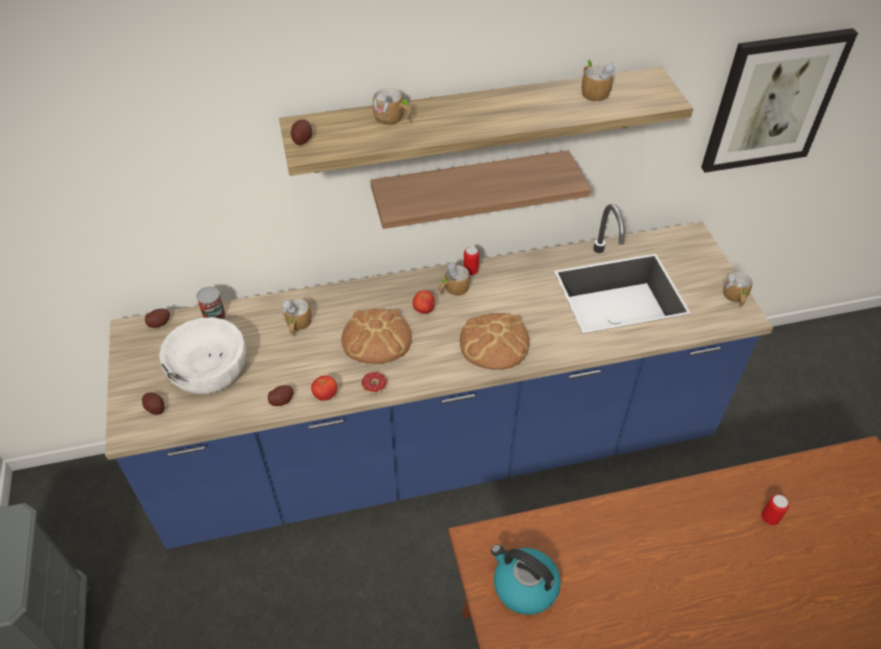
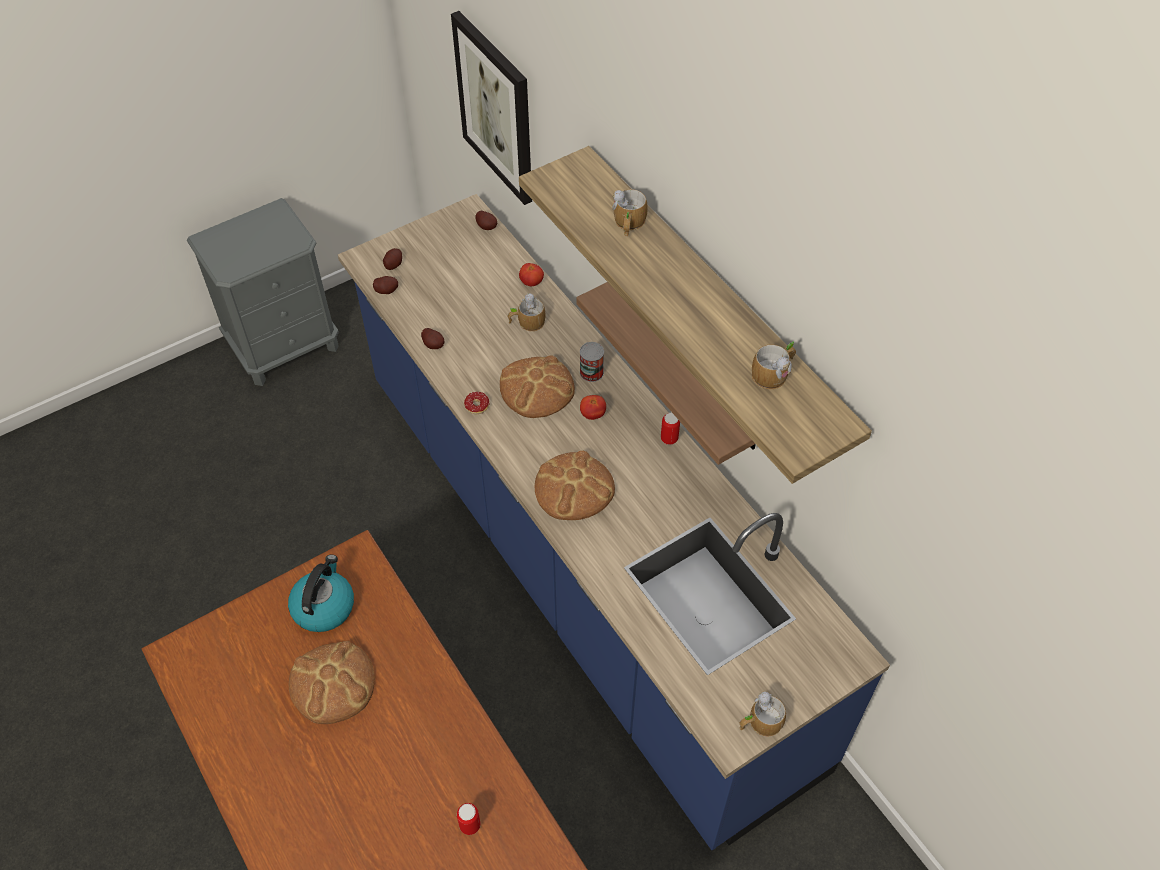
camera: 70 degrees right, 5 degrees up
white bowl [159,317,246,394] -> none
can [196,287,226,319] -> can moved to [580,342,604,382]
potato [291,119,312,145] -> potato moved to [373,276,398,294]
tomato [311,375,337,401] -> tomato moved to [519,263,544,286]
mug [439,262,470,296] -> none
picture [701,28,858,173] -> picture moved to [451,11,532,205]
none -> bread [289,641,375,724]

